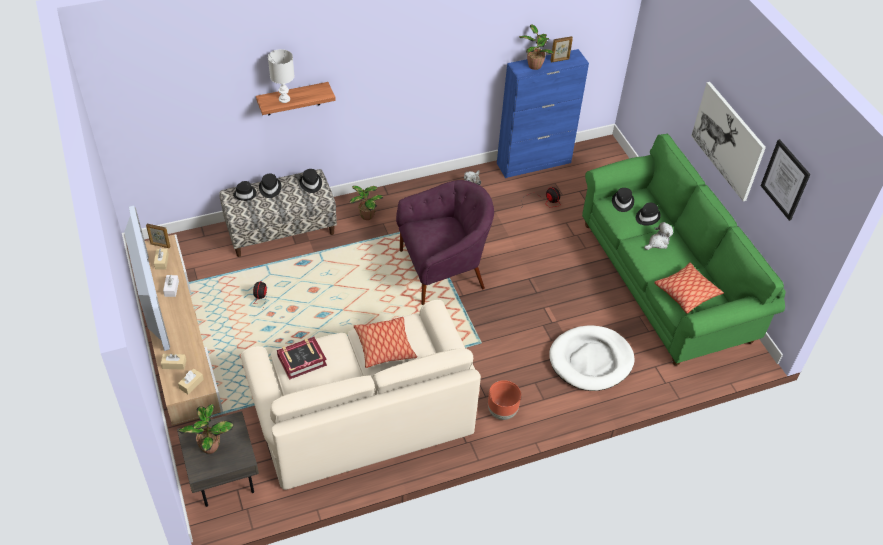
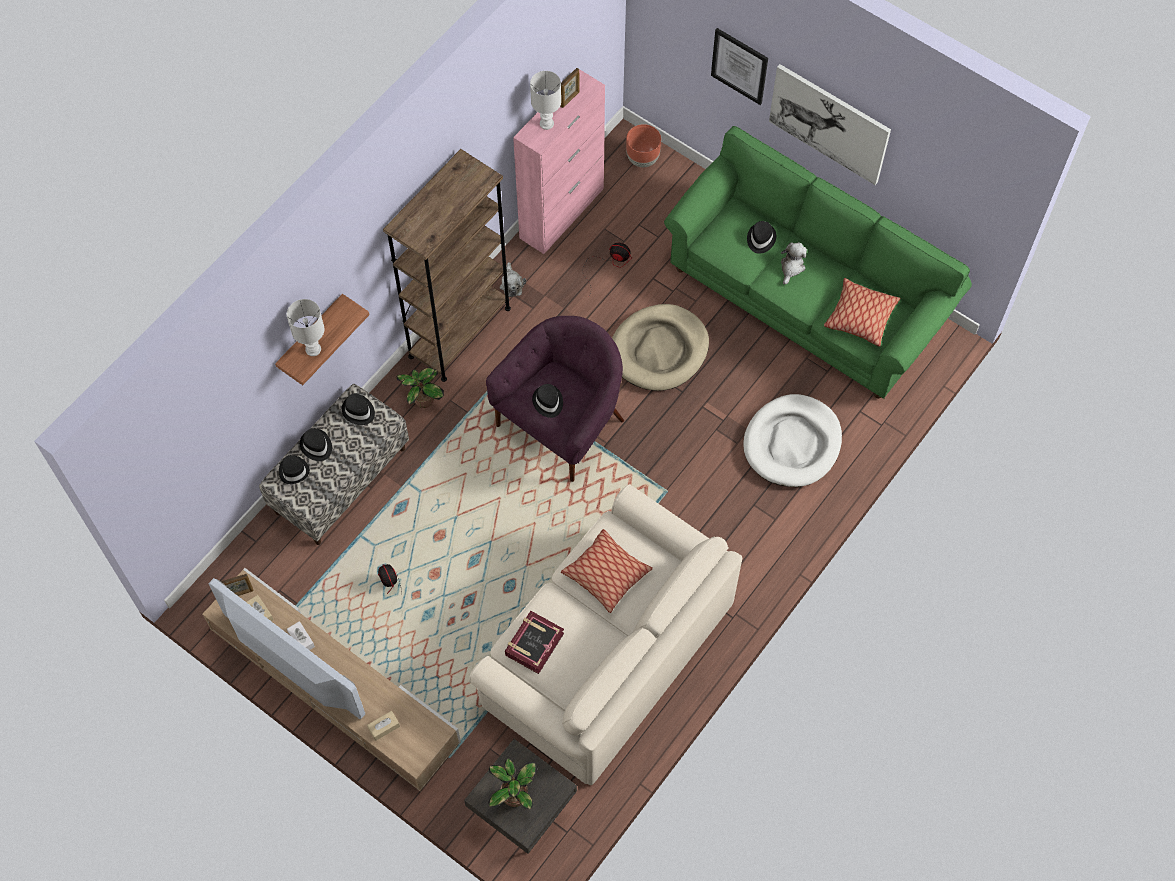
camera: 30 degrees left, 15 degrees up
beige tissue box [178,368,204,394] -> none
brown planter [488,380,521,420] -> brown planter moved to [626,124,661,167]
blue cabinet [497,49,589,178] -> pink cabinet [513,69,605,254]
potted plant [519,24,554,70] -> white table lamp [530,71,561,130]
black hat [612,188,634,212] -> black hat moved to [532,384,563,418]
picture [761,139,810,221] -> picture moved to [711,28,768,105]
none -> brown bookcase [383,149,511,382]
none -> beige dog bed [612,304,709,391]

